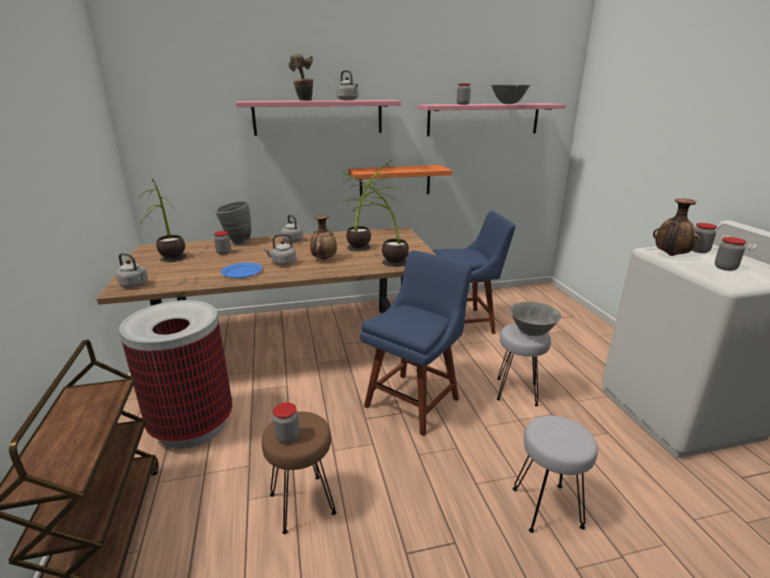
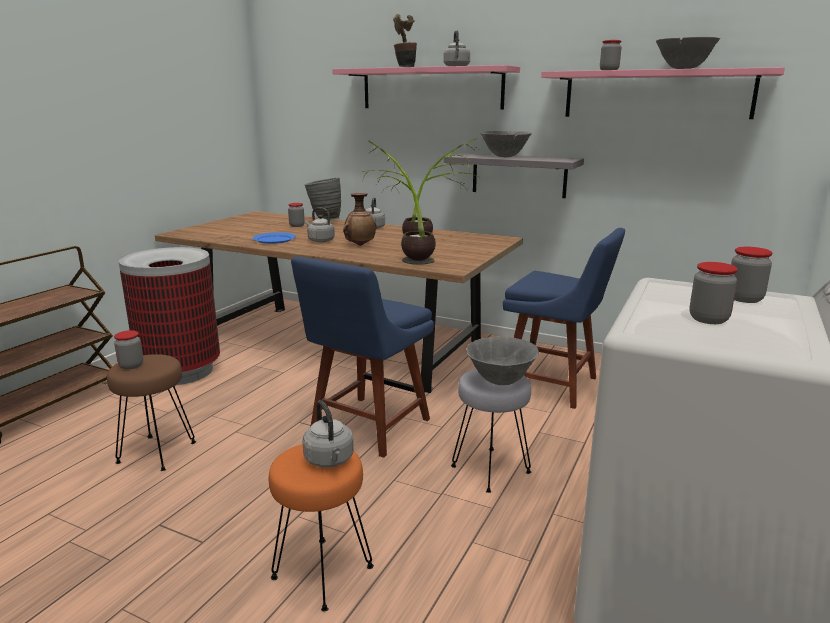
camera: 40 degrees right, 5 degrees down
grey kettle [116,253,148,287] -> grey kettle moved to [302,400,354,468]
potted plant [139,178,186,262] -> none
orange shelf [348,165,452,198] -> grey shelf [444,153,584,198]
blue chair [360,250,472,436] -> blue chair turned 135 degrees clockwise [291,257,434,458]
grey stool [513,416,598,533] -> orange stool [269,444,374,611]
vase [653,198,700,256] -> none
none -> grey bowl [480,131,532,157]

